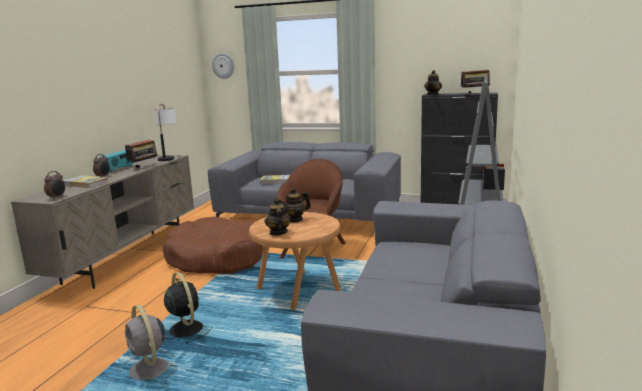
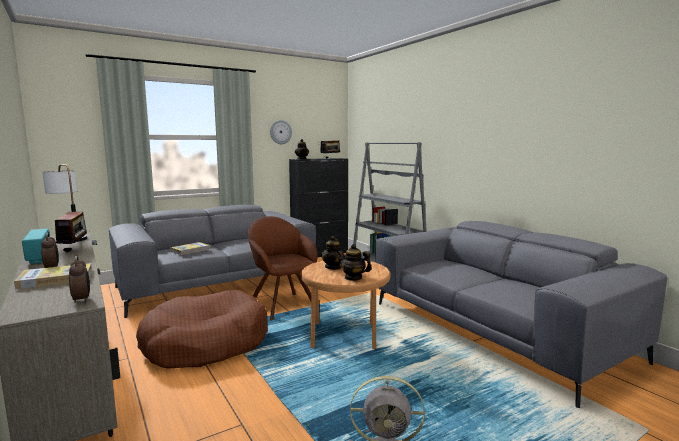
camera: 50 degrees left, 5 degrees down
black fan [164,272,212,344] -> none
wall clock [212,53,234,79] -> wall clock moved to [270,120,292,144]

